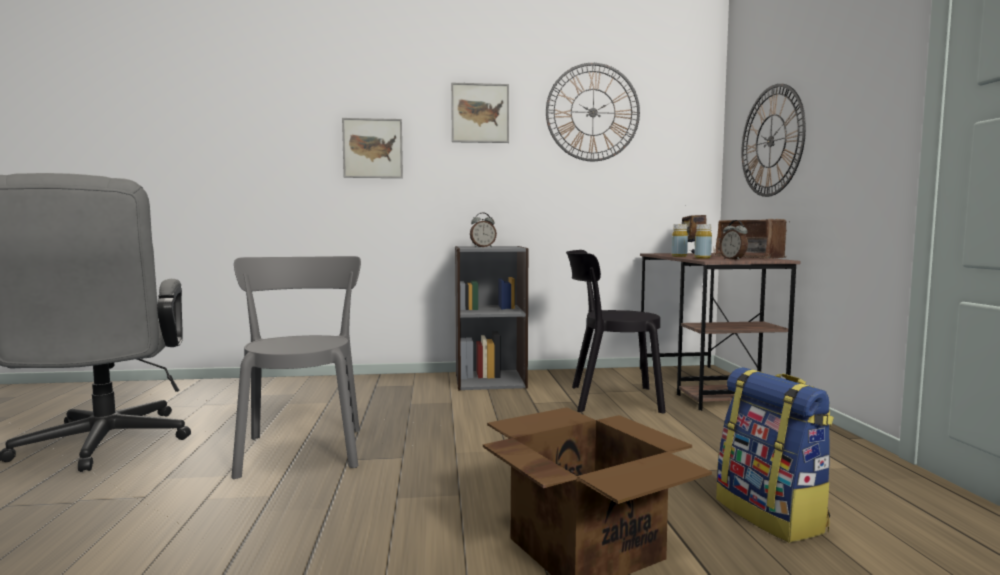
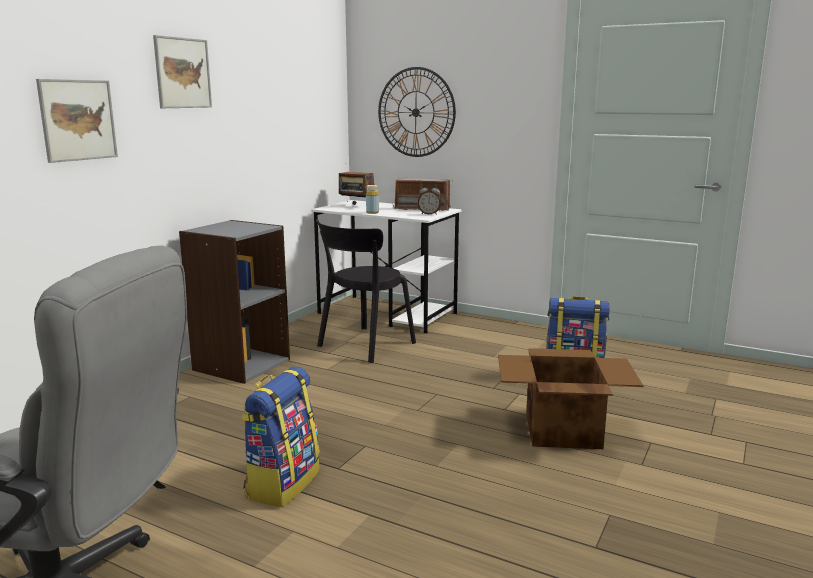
camera: 55 degrees left, 10 degrees up
grey chair [231,256,361,479] -> backpack [241,366,320,507]
alarm clock [470,212,497,247] -> none
wall clock [546,63,640,161] -> none
brown desk [640,253,801,411] -> white desk [311,200,462,333]
yellow bottle [694,224,712,259] -> none

